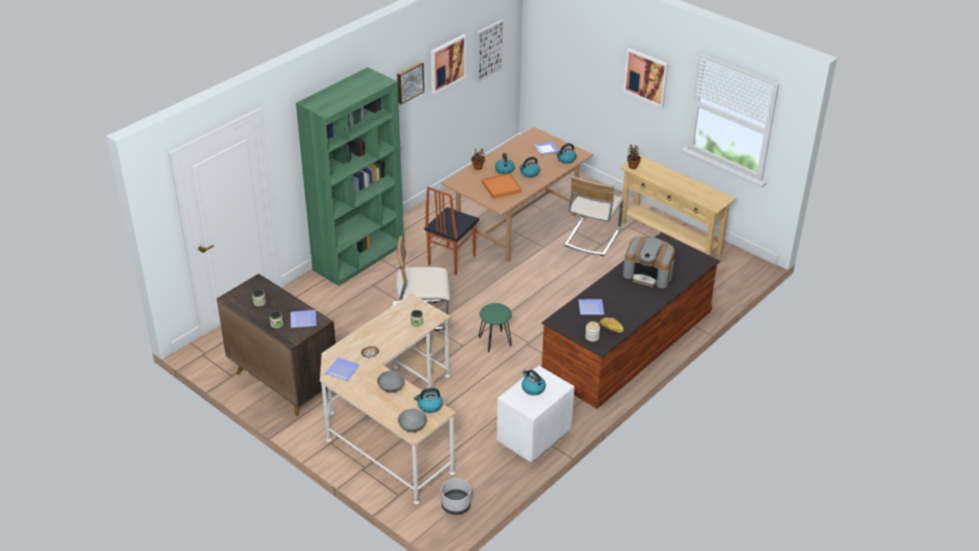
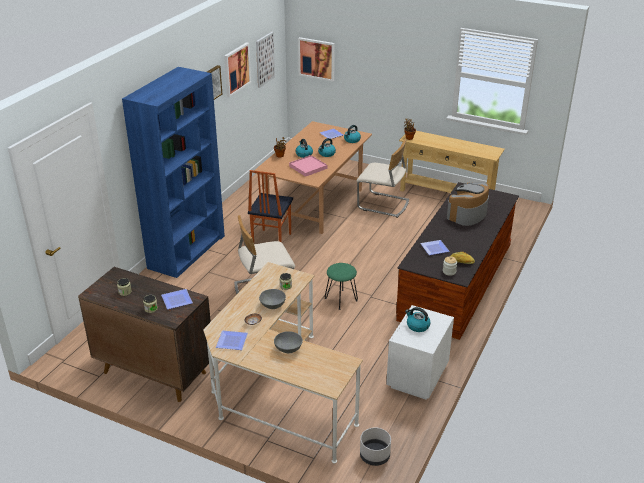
camera: 15 degrees left, 5 degrees down
green bookcase [296,67,404,286] -> blue bookcase [122,67,225,278]
grey bowl [398,409,426,432] -> grey bowl moved to [259,289,286,309]
kettle [414,388,443,413] -> none
orange tray [482,173,522,199] -> pink tray [289,155,327,177]
beige chair [565,176,624,256] -> beige chair turned 75 degrees counterclockwise [357,139,409,218]
coffee machine [623,236,675,288] -> coffee machine turned 120 degrees clockwise [447,182,489,226]
picture [624,48,669,107] -> picture moved to [298,37,335,82]

